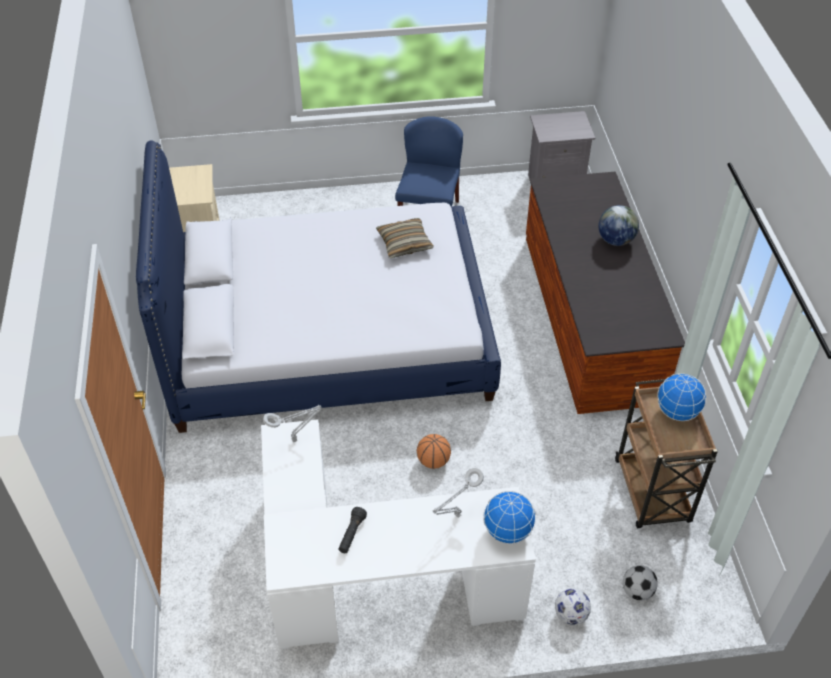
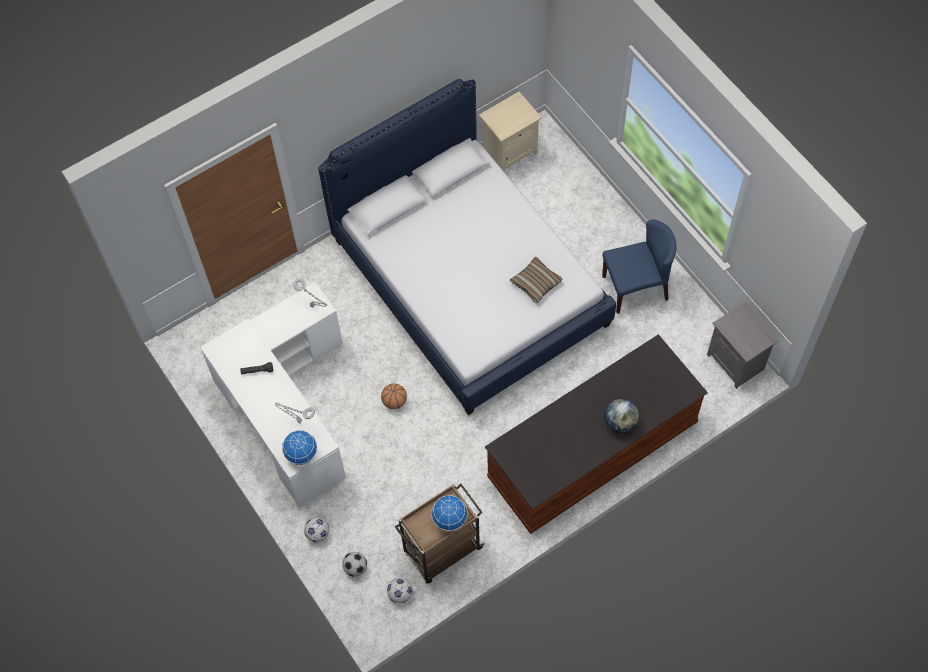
camera: 65 degrees right, 15 degrees up
none -> football [387,578,412,604]

